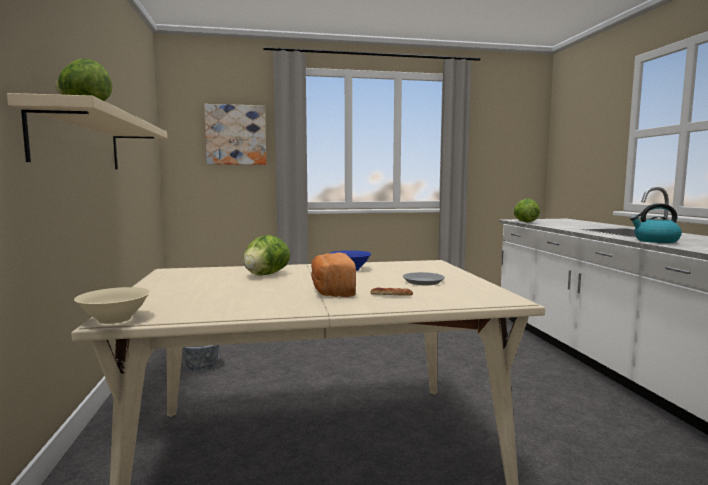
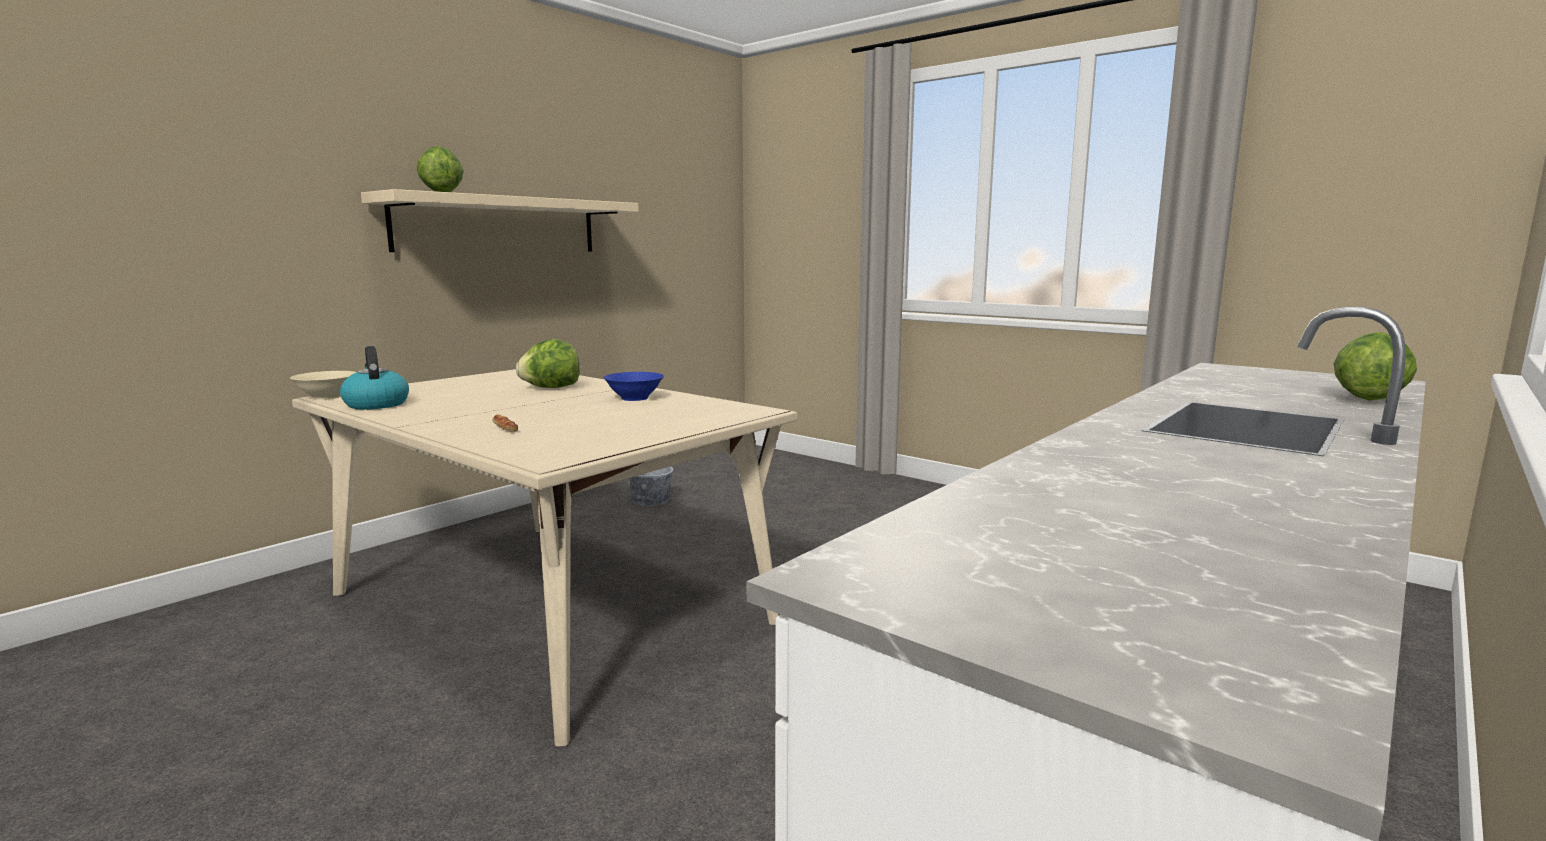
camera: 50 degrees right, 5 degrees up
picture [204,104,266,165] -> none
bread [311,252,356,297] -> none
grey plate [403,272,445,285] -> none
lettuce [513,198,540,222] -> lettuce moved to [1334,332,1417,401]
kettle [630,203,682,243] -> kettle moved to [340,346,409,410]

